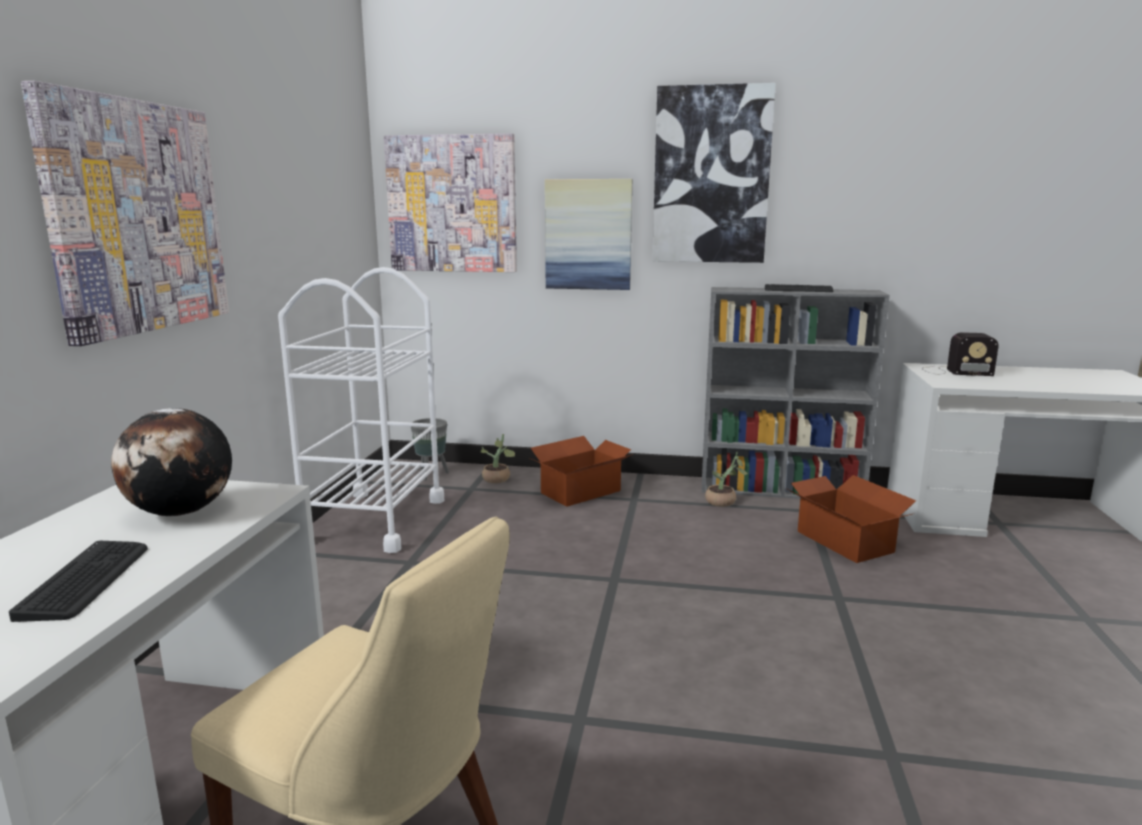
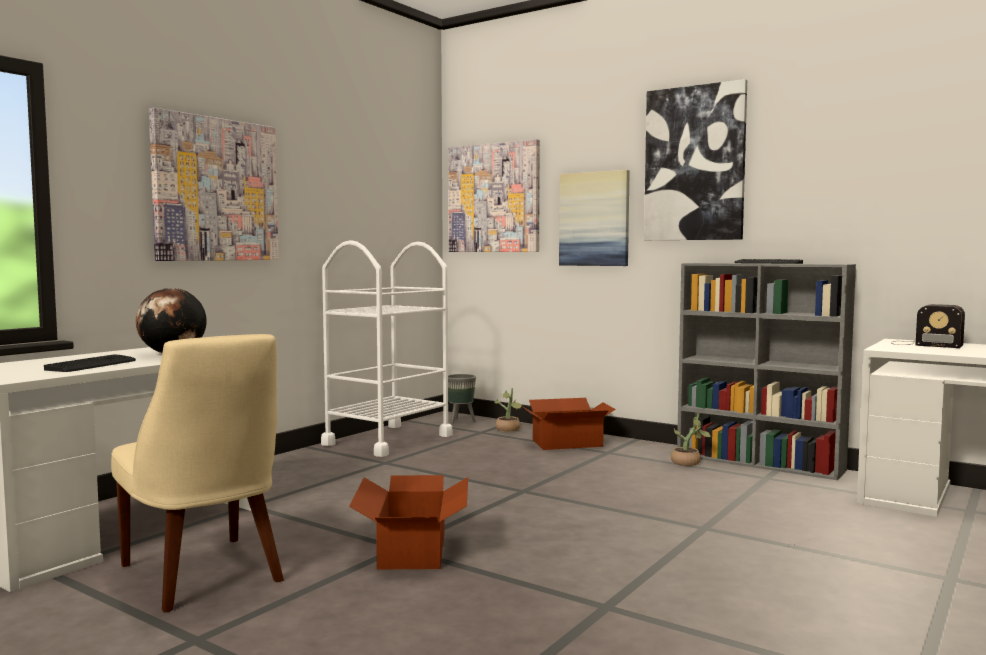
camera: 25 degrees right, 10 degrees down
cardboard box [787,475,916,563] -> cardboard box moved to [349,475,468,569]

